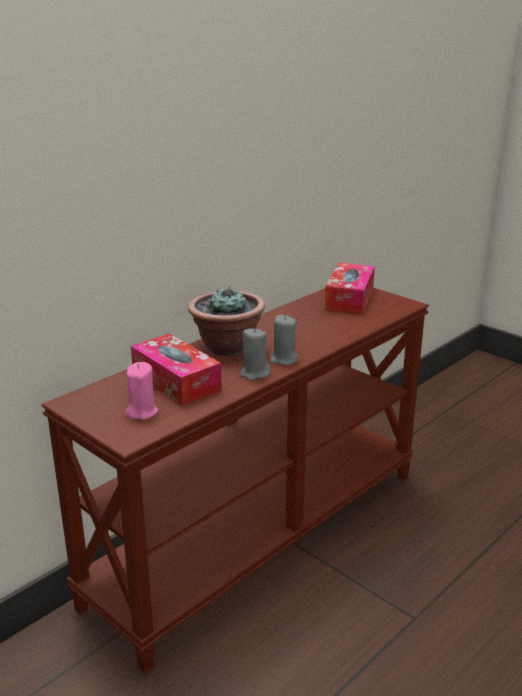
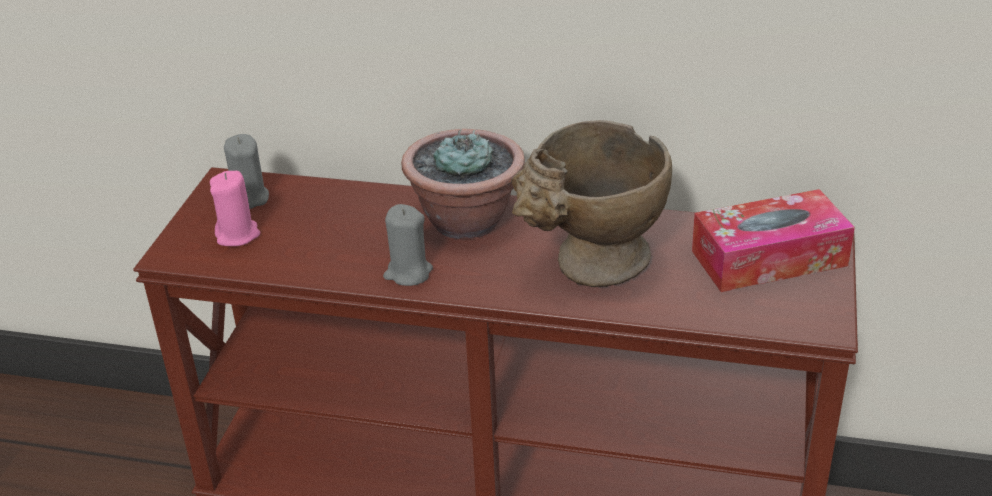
camera: 60 degrees right, 10 degrees up
tissue box [131,334,222,406] -> none
grey candle [270,315,298,365] -> grey candle moved to [224,134,269,209]
none -> beige vase [511,120,672,287]

